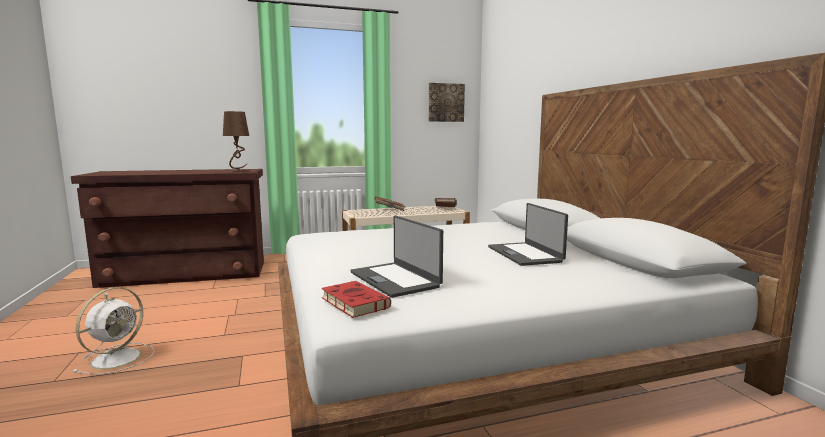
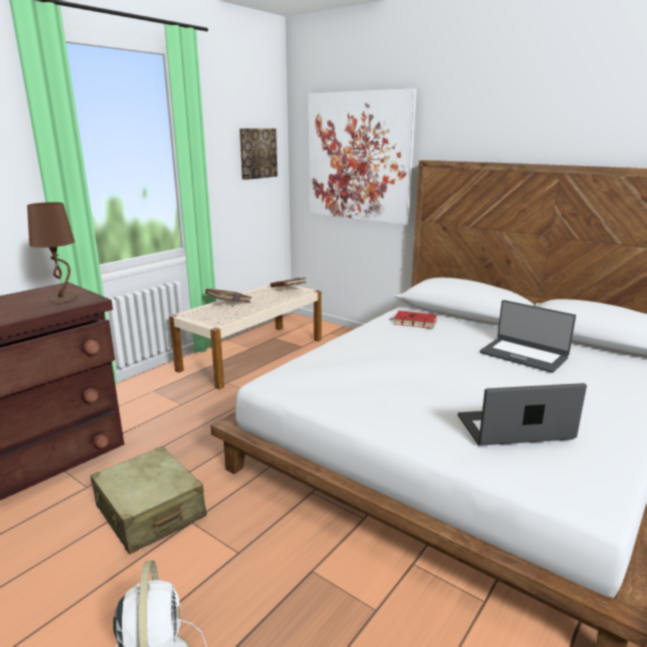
camera: 35 degrees left, 10 degrees up
red book [321,281,391,318] -> red book moved to [388,311,437,329]
laptop [350,216,443,298] -> laptop turned 150 degrees clockwise [458,383,587,446]
none -> beige suitcase [90,446,207,554]
none -> picture [308,88,417,225]

